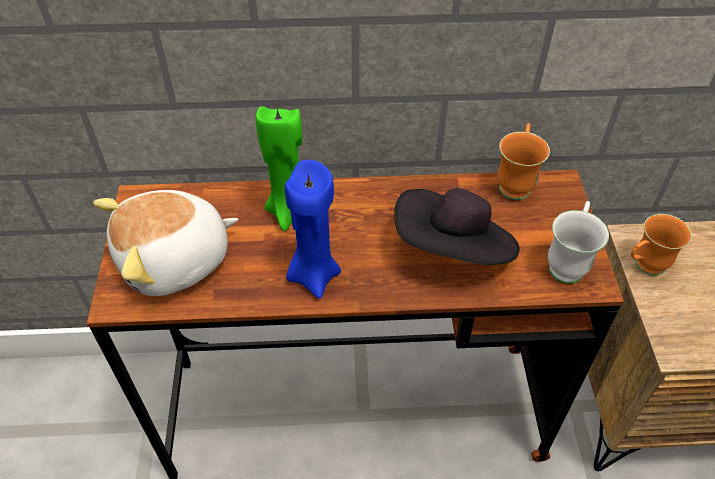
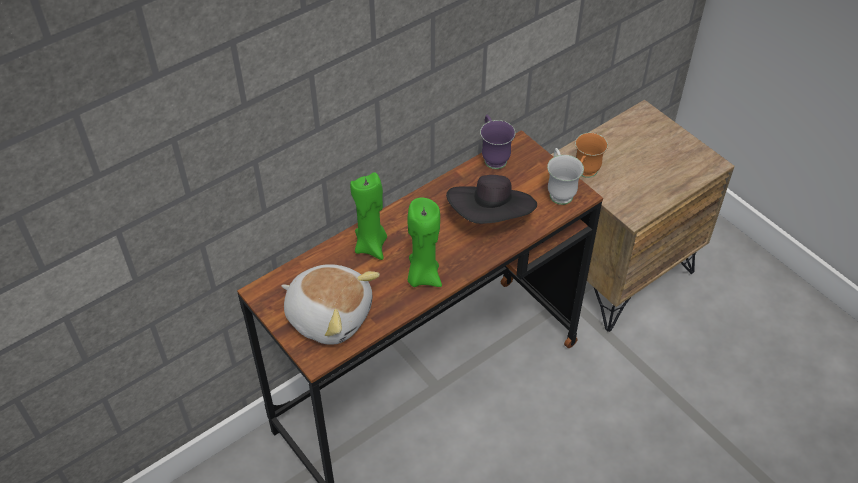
camera: 35 degrees left, 0 degrees up
plush toy [93,190,238,296] -> plush toy turned 90 degrees counterclockwise [281,264,380,345]
blue candle [285,160,341,299] -> green candle [407,198,442,287]
orange mug [497,123,550,200] -> purple mug [480,115,515,169]

